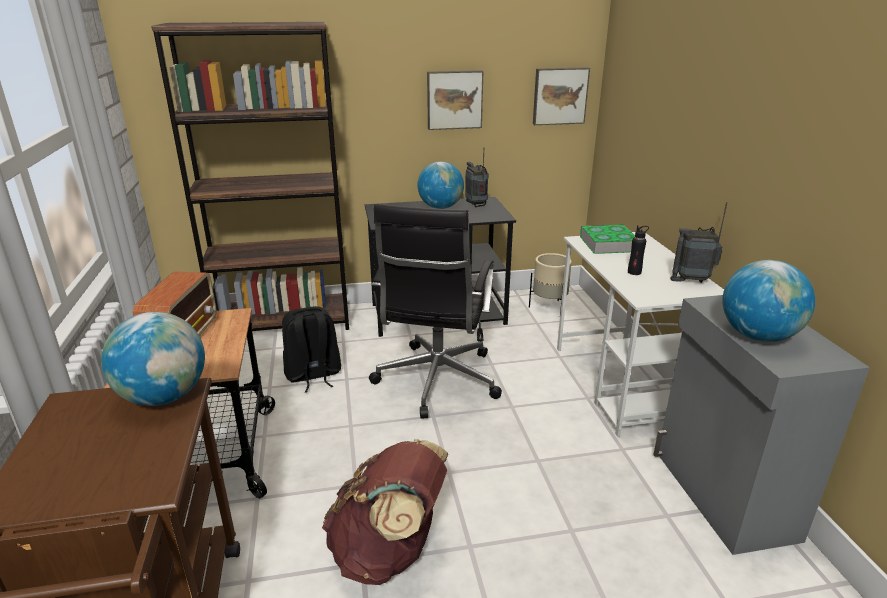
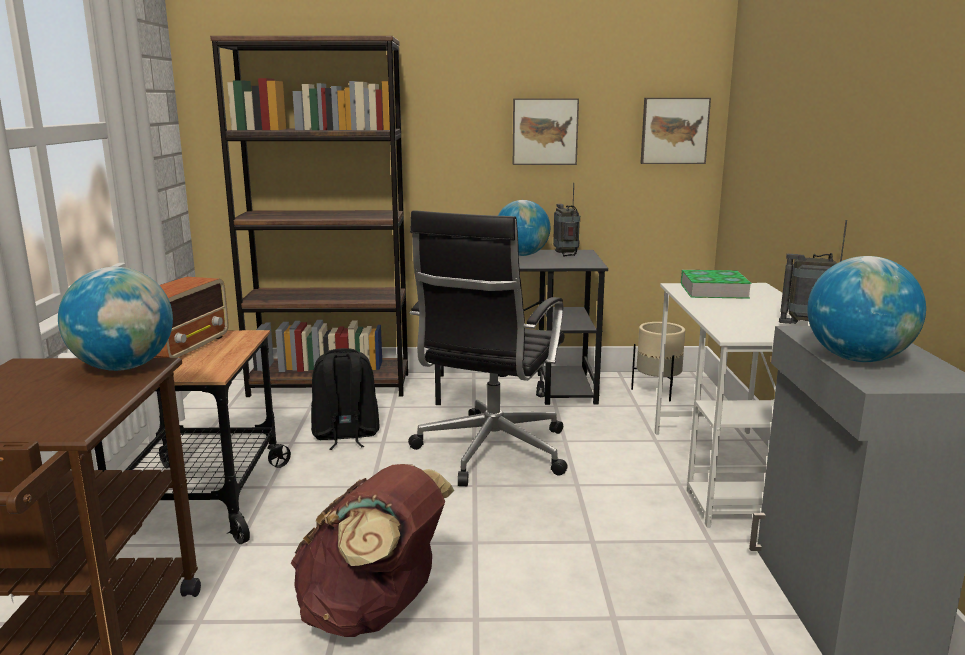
camera: 10 degrees right, 10 degrees down
black bottle [628,225,649,275] -> none

